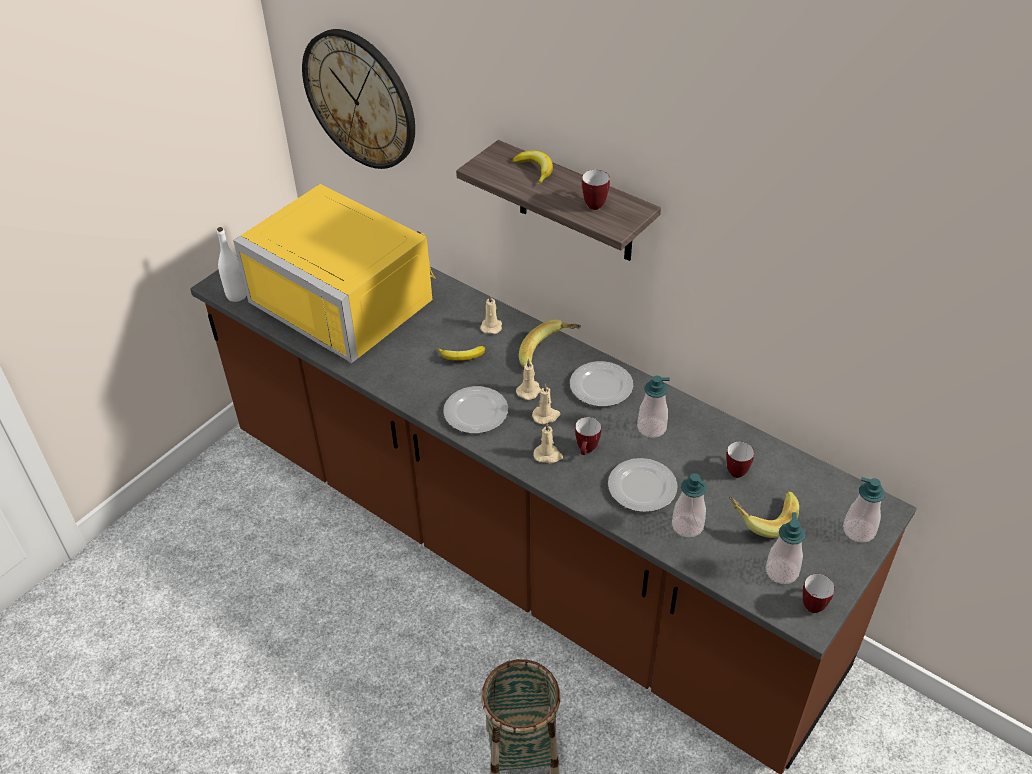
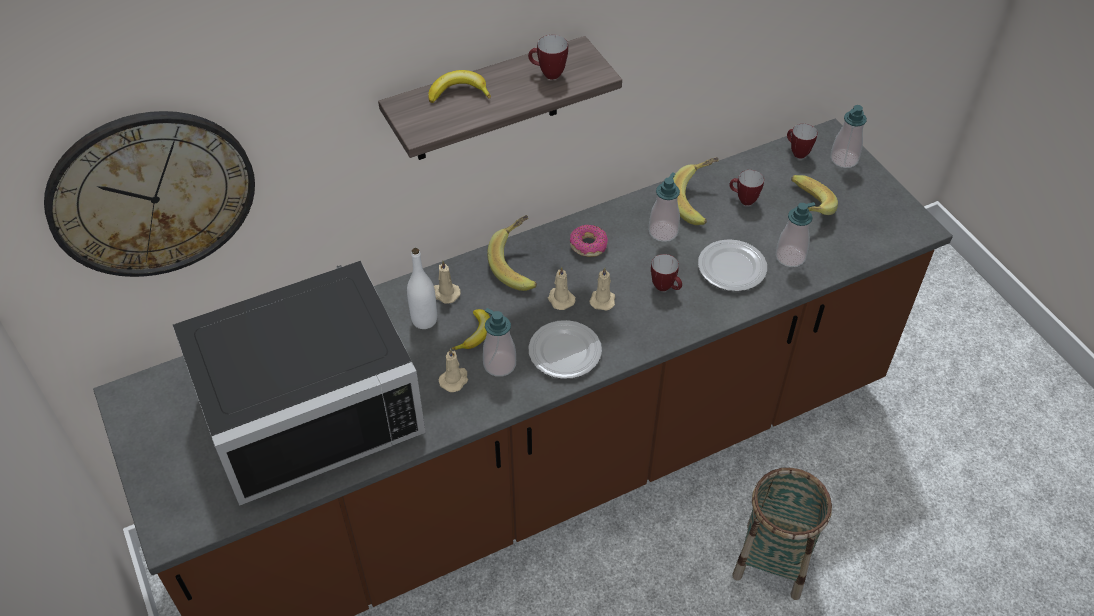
camera: 65 degrees left, 5 degrees up
white bottle [217,227,246,302] -> white bottle moved to [407,248,437,329]
yellow microwave [233,184,436,363] -> black microwave [173,261,426,506]
beige candle [533,423,563,463] -> beige candle moved to [438,348,468,392]
plate [570,361,633,407] -> donut [570,225,608,257]
soap dispenser [765,512,806,584] -> soap dispenser moved to [483,308,516,377]
mug [803,574,835,613] -> mug moved to [787,124,817,159]
none -> banana [673,157,719,225]

